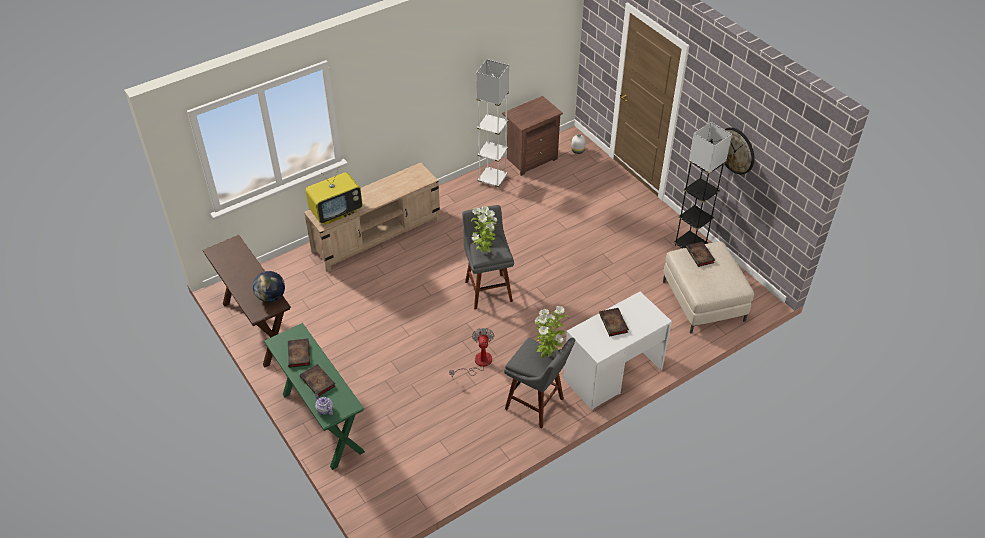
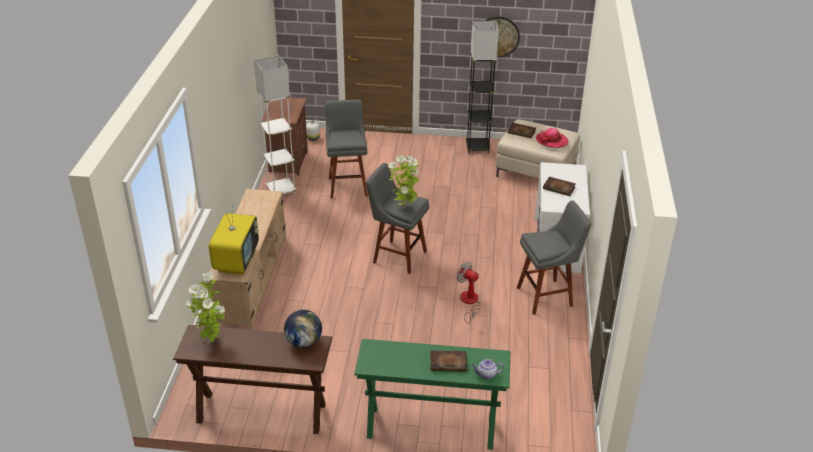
camera: 50 degrees left, 10 degrees down
book [288,338,310,368] -> none
potted plant [535,306,568,358] -> potted plant moved to [186,272,225,343]
none -> grey stool [325,100,368,199]
none -> hat [536,128,569,148]

